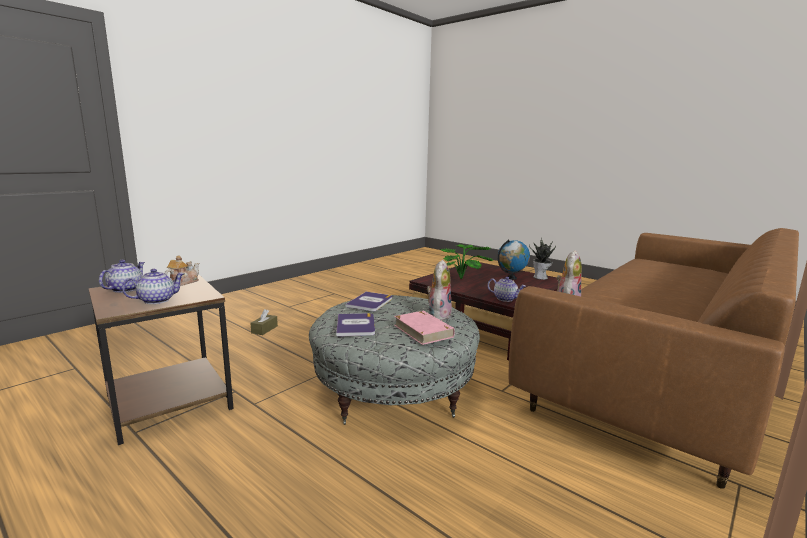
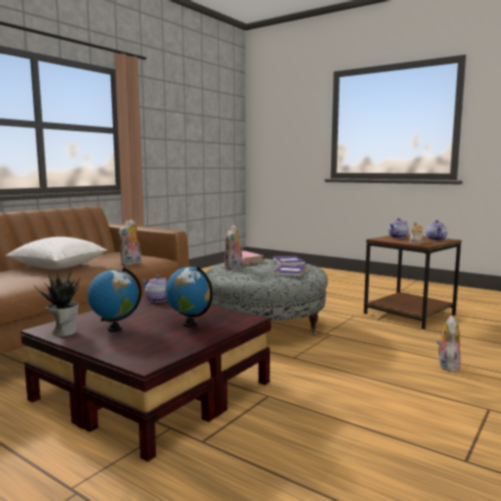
camera: 175 degrees right, 5 degrees down
brown tissue box [251,309,278,335] -> plush toy [436,316,461,372]
potted plant [440,244,494,279] -> globe [165,266,213,327]
none -> white pillow [6,237,107,269]

